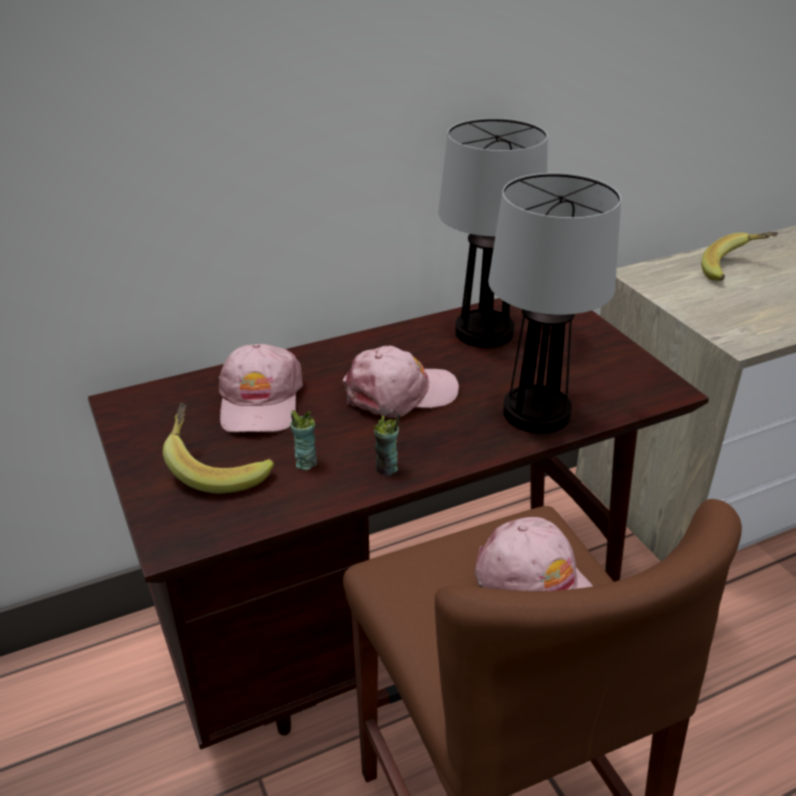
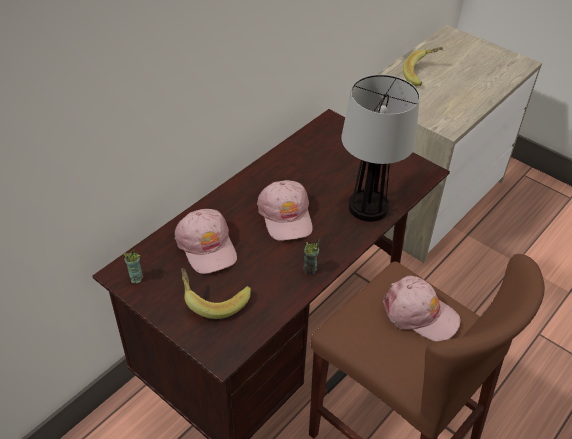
camera: 25 degrees left, 10 degrees up
cup [290,410,317,471] -> cup moved to [124,249,143,283]
pink cap [342,346,459,418] -> pink cap turned 120 degrees clockwise [257,180,313,241]
table lamp [438,118,548,348] -> none

